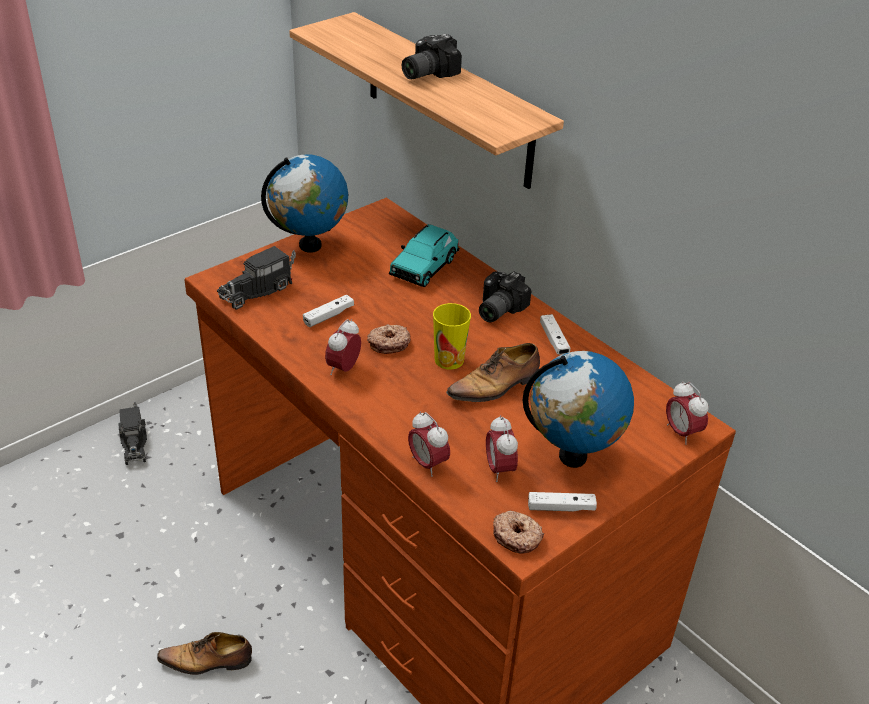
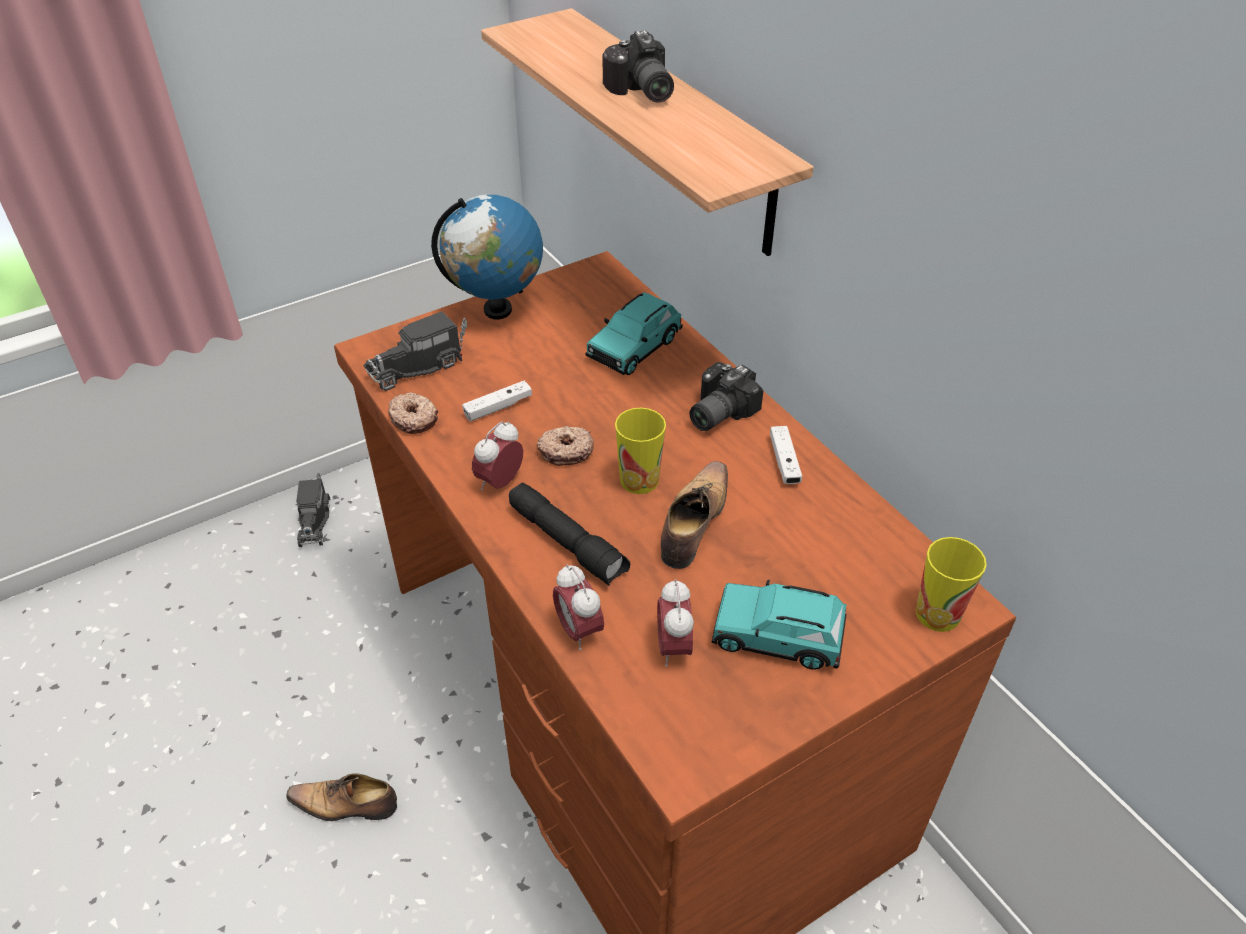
camera: 10 degrees right, 5 degrees up
camera [402,34,462,79] -> camera turned 75 degrees counterclockwise [602,30,674,103]
shoe [446,343,540,402] -> shoe turned 135 degrees clockwise [661,461,728,569]
donut [493,511,544,554] -> donut moved to [388,392,438,434]
globe [523,351,634,468] -> turquoise toy car [711,580,847,670]
white game controller [528,492,597,511] -> none
alarm clock [666,381,709,445] -> cup [916,537,986,632]
none -> black flashlight [509,483,630,586]

